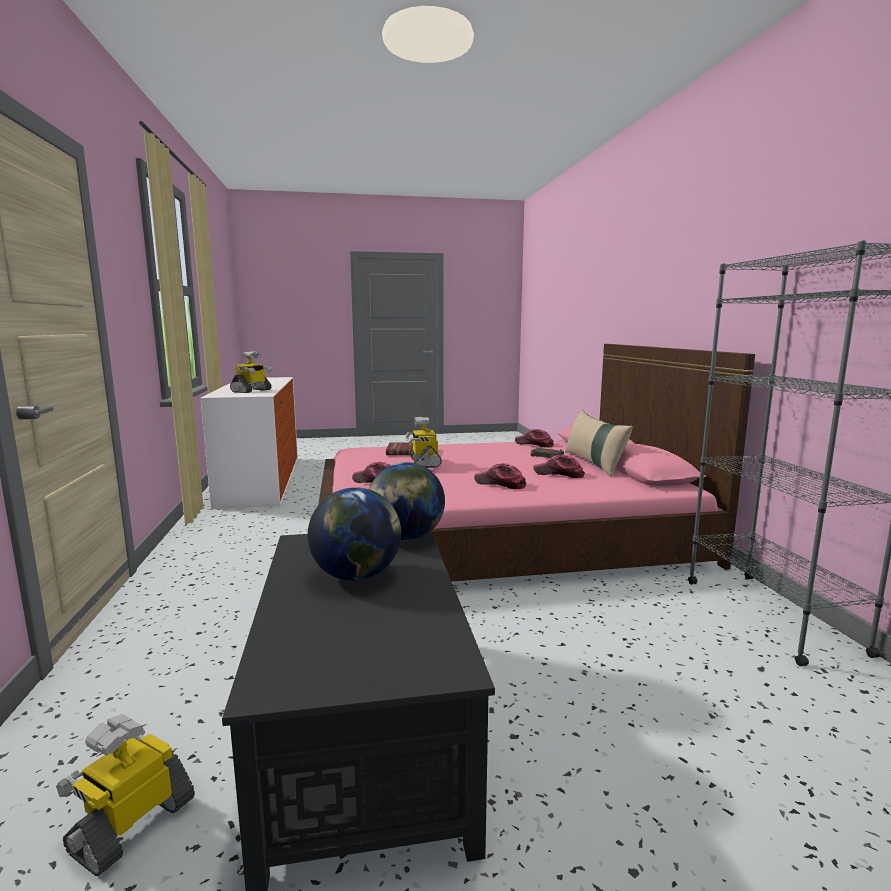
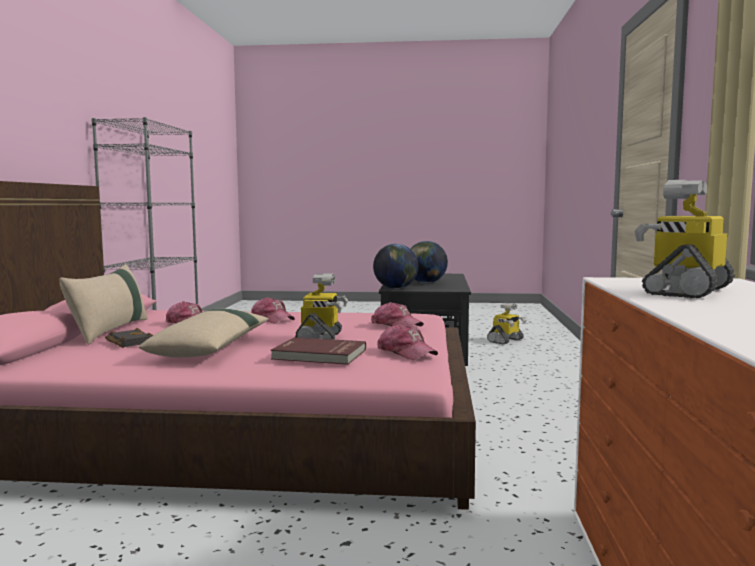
camera: 165 degrees left, 5 degrees down
cap [515,429,554,448] -> cap moved to [377,324,438,360]
none -> beige pillow [139,308,269,357]

